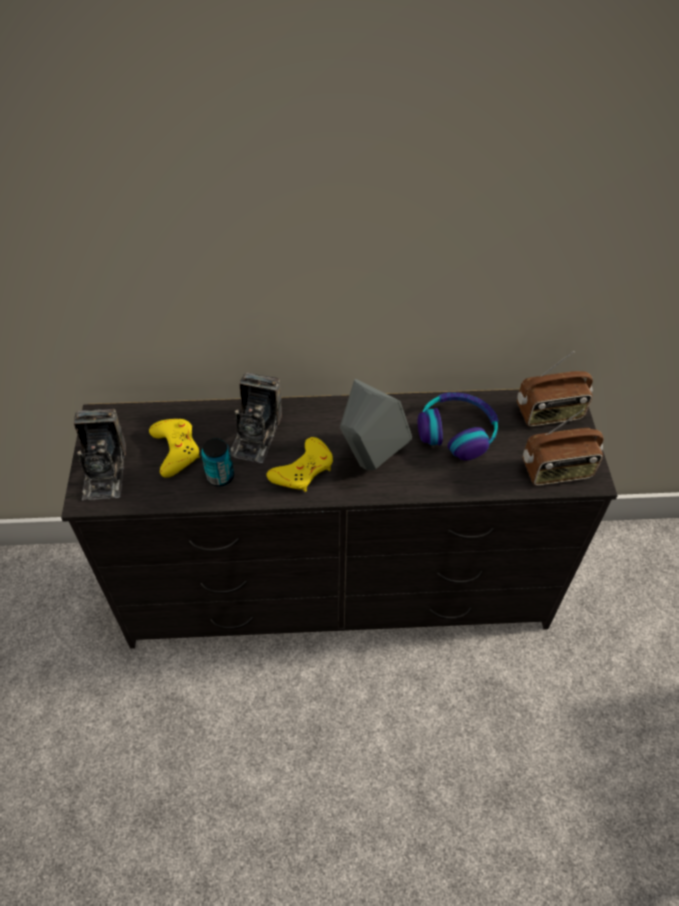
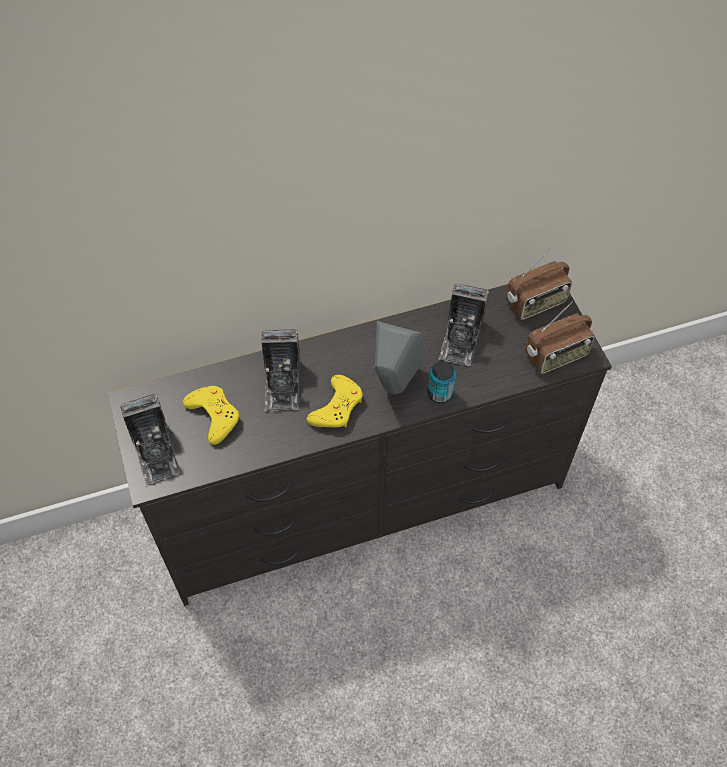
camera: 15 degrees left, 5 degrees up
can [201,438,234,487] -> can moved to [428,361,456,403]
headphones [418,392,499,460] -> camera [438,283,489,366]

